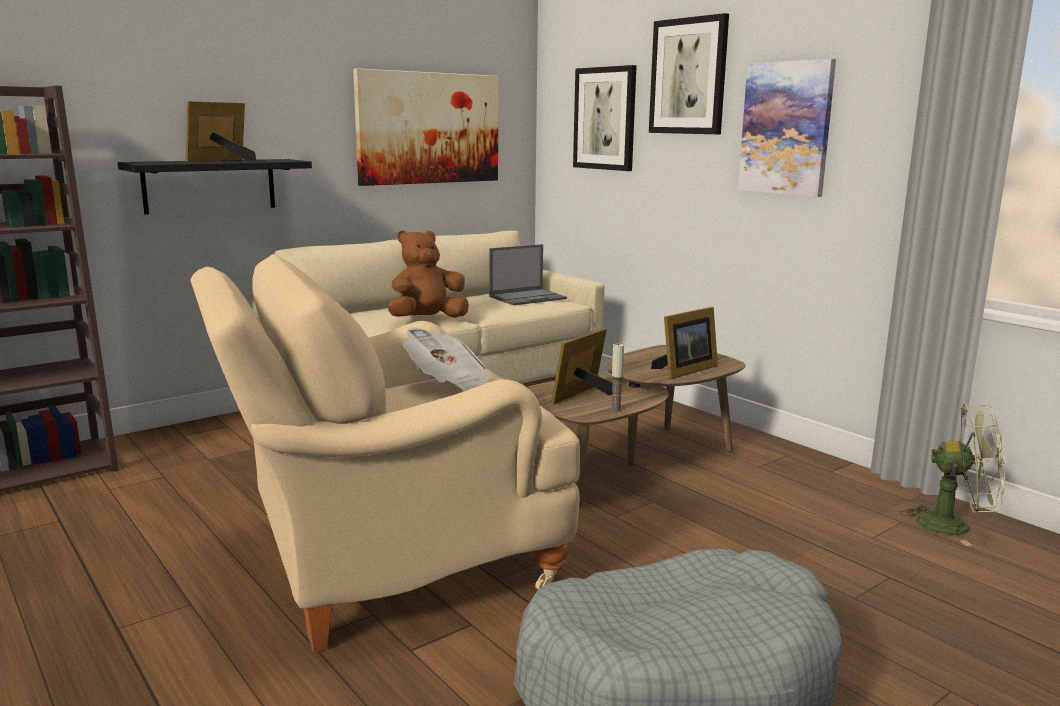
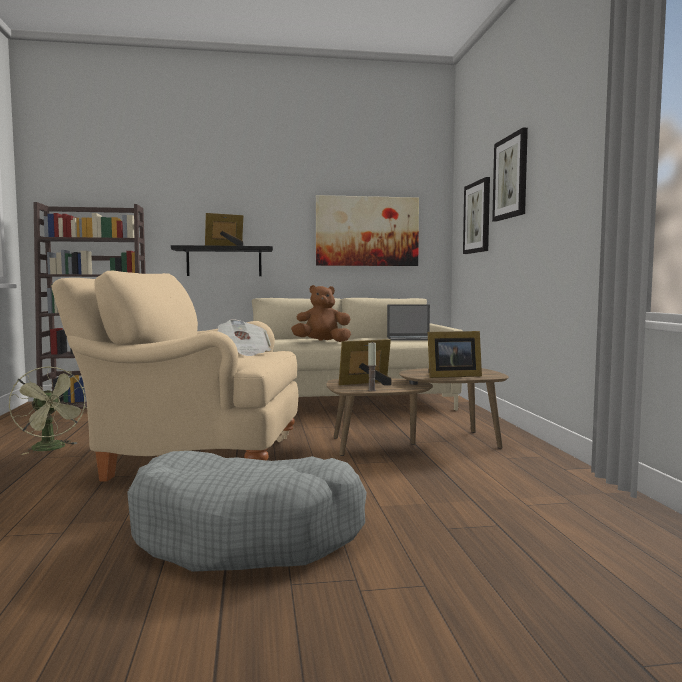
camera: 30 degrees right, 10 degrees down
picture [738,59,836,197] -> none
green fan [900,403,1005,546] -> green fan moved to [9,366,87,455]

